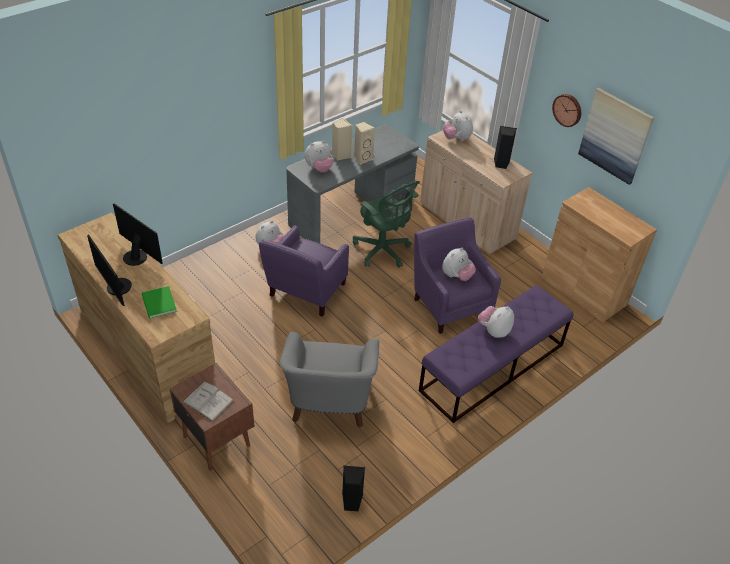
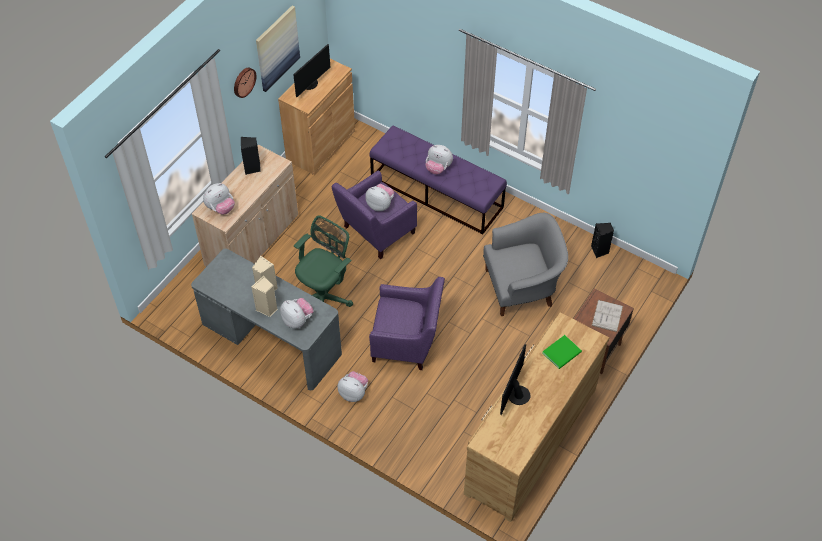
camera: 105 degrees left, 10 degrees up
monitor [87,234,132,306] -> monitor moved to [293,44,330,97]

